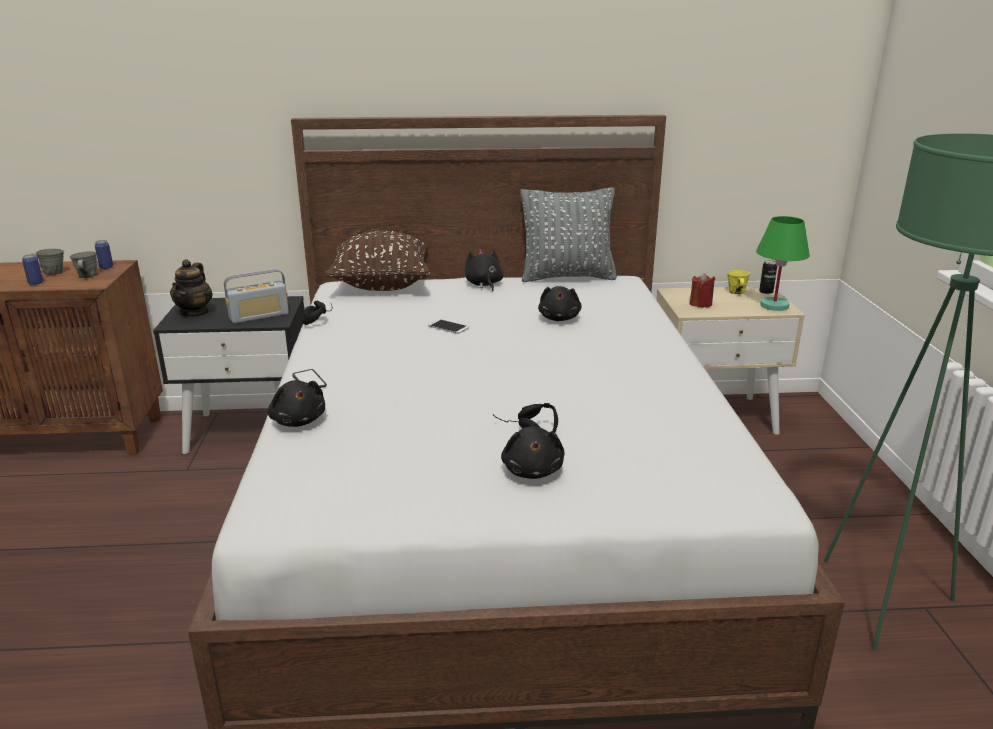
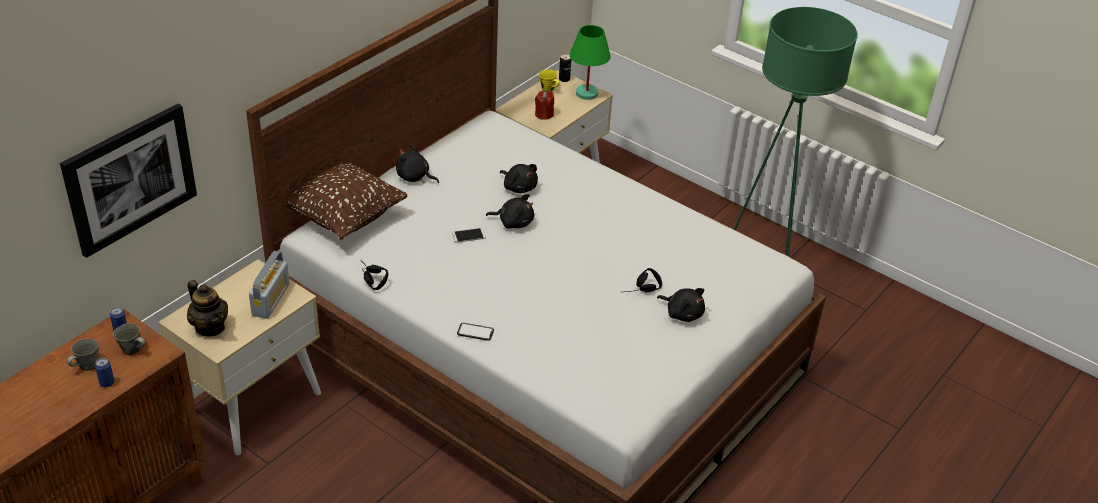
camera: 50 degrees left, 15 degrees up
black nightstand [153,296,304,454] -> beige nightstand [158,259,321,455]
black plush toy [268,380,325,427] -> black plush toy moved to [486,194,534,229]
grey pillow [520,187,617,282] -> none
none -> picture [60,103,197,258]

